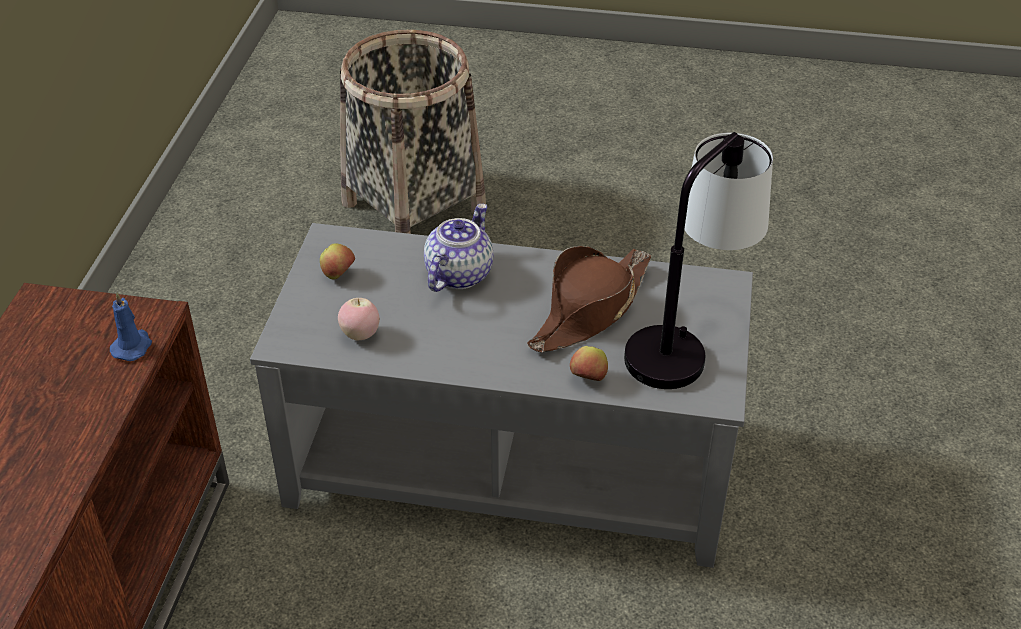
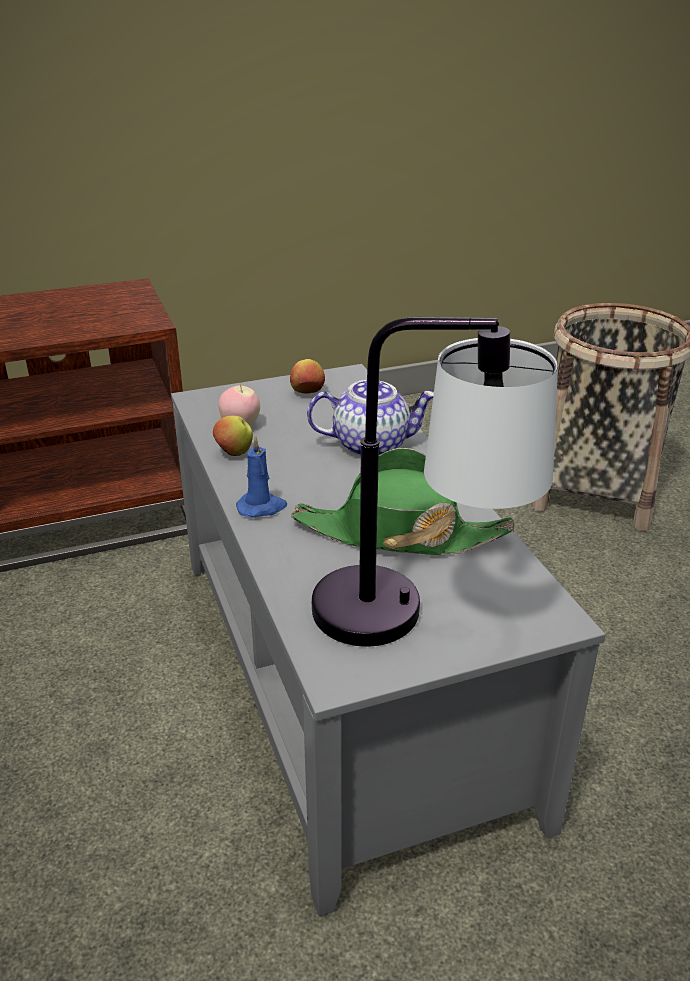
camera: 60 degrees right, 10 degrees down
blue candle [110,292,152,361] -> blue candle moved to [236,435,287,518]
brown hat [527,246,651,352] -> green hat [291,448,514,555]
apple [570,346,608,381] -> apple moved to [213,415,253,456]

